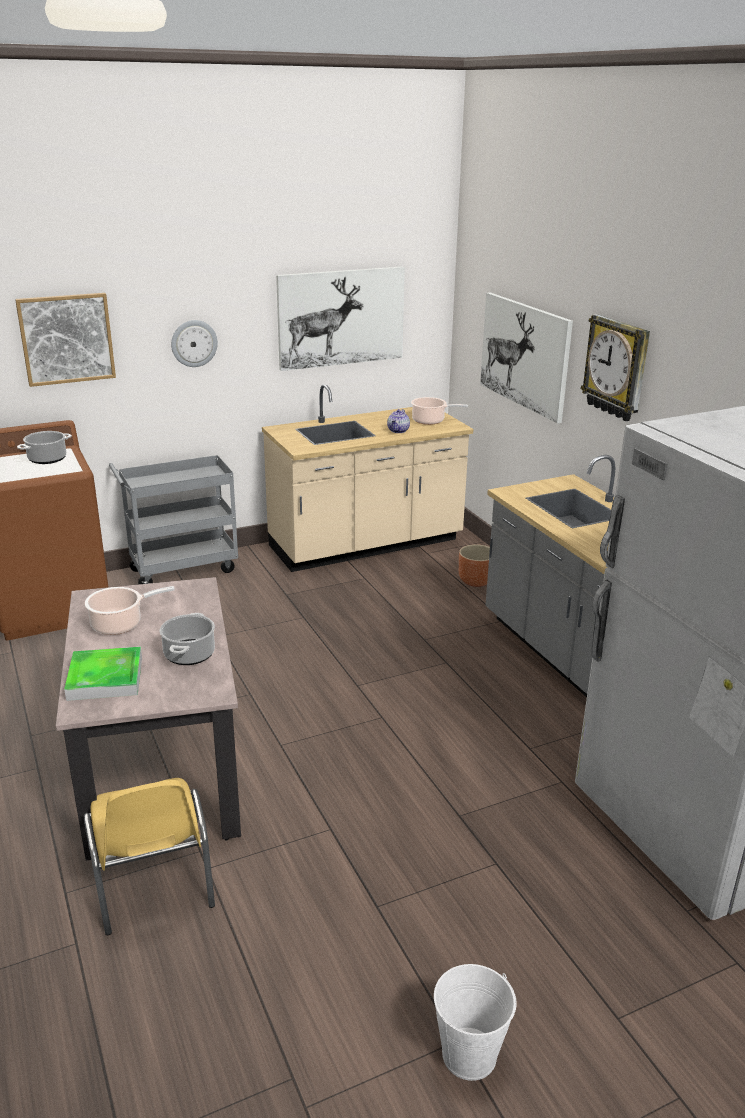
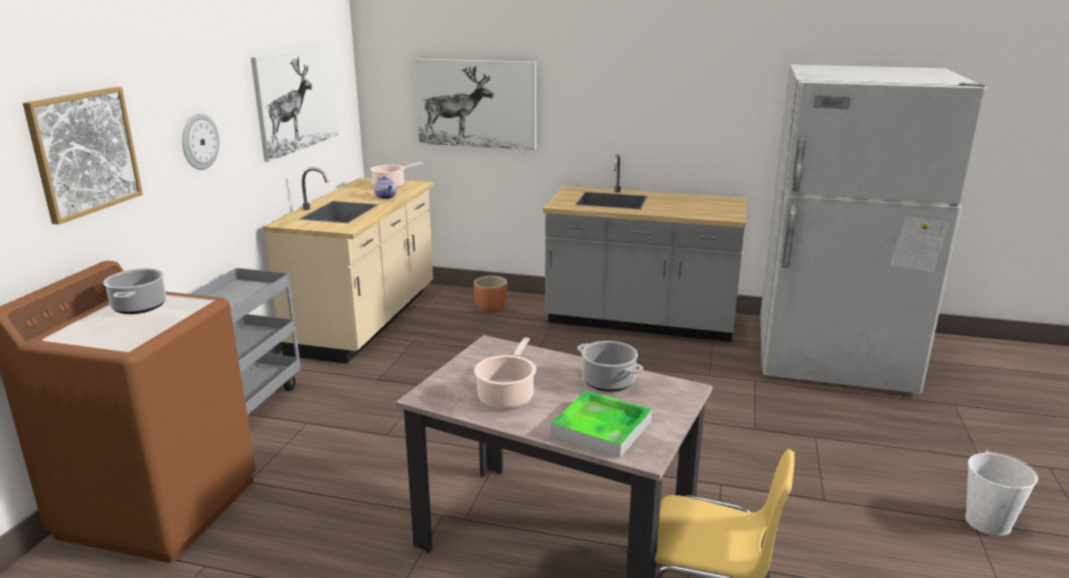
camera: 50 degrees left, 5 degrees down
wall clock [581,314,650,421] -> none

